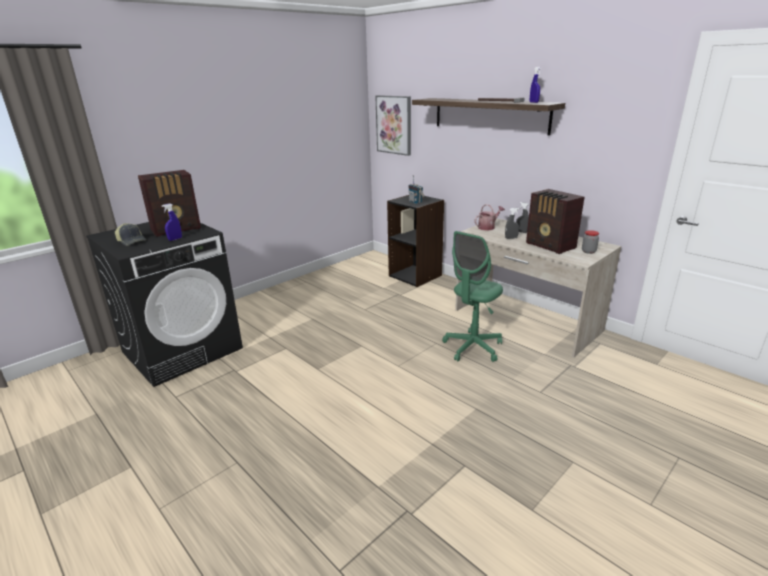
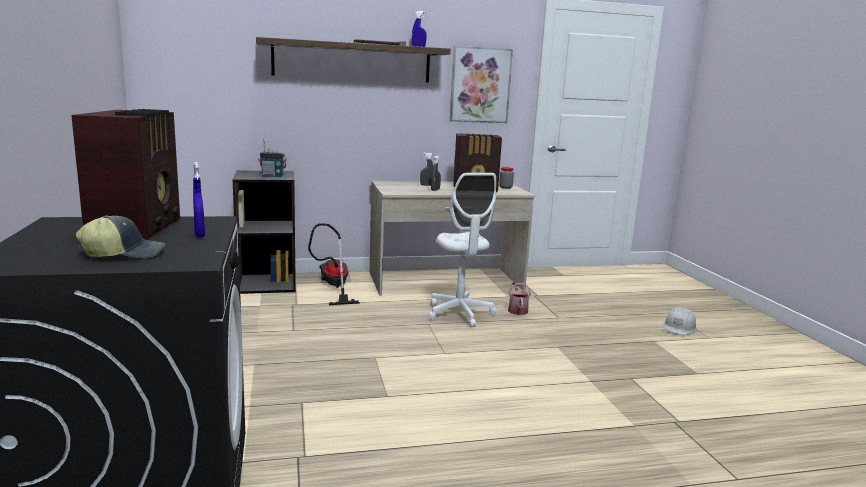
camera: 60 degrees left, 10 degrees down
picture [375,95,411,156] -> picture moved to [450,46,513,123]
green office chair [442,231,503,362] -> white office chair [428,173,497,327]
watering can [475,204,505,231] -> watering can moved to [508,282,531,315]
none -> vacuum cleaner [308,223,360,305]
none -> white hard hat [664,306,697,335]

